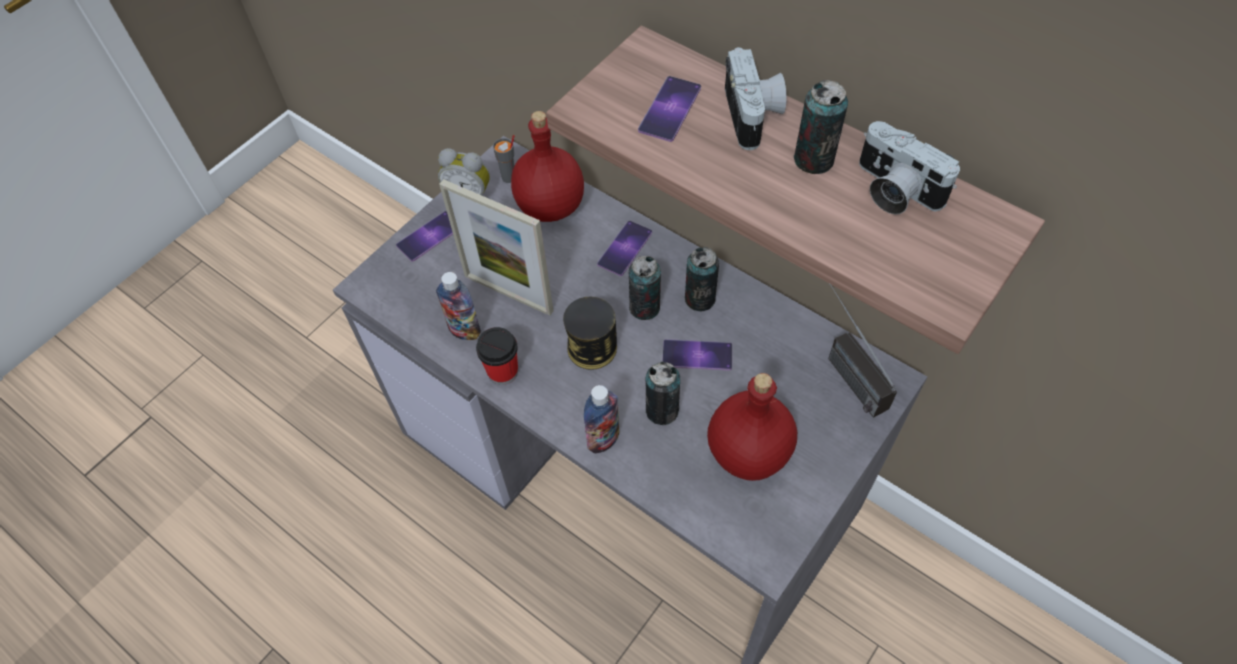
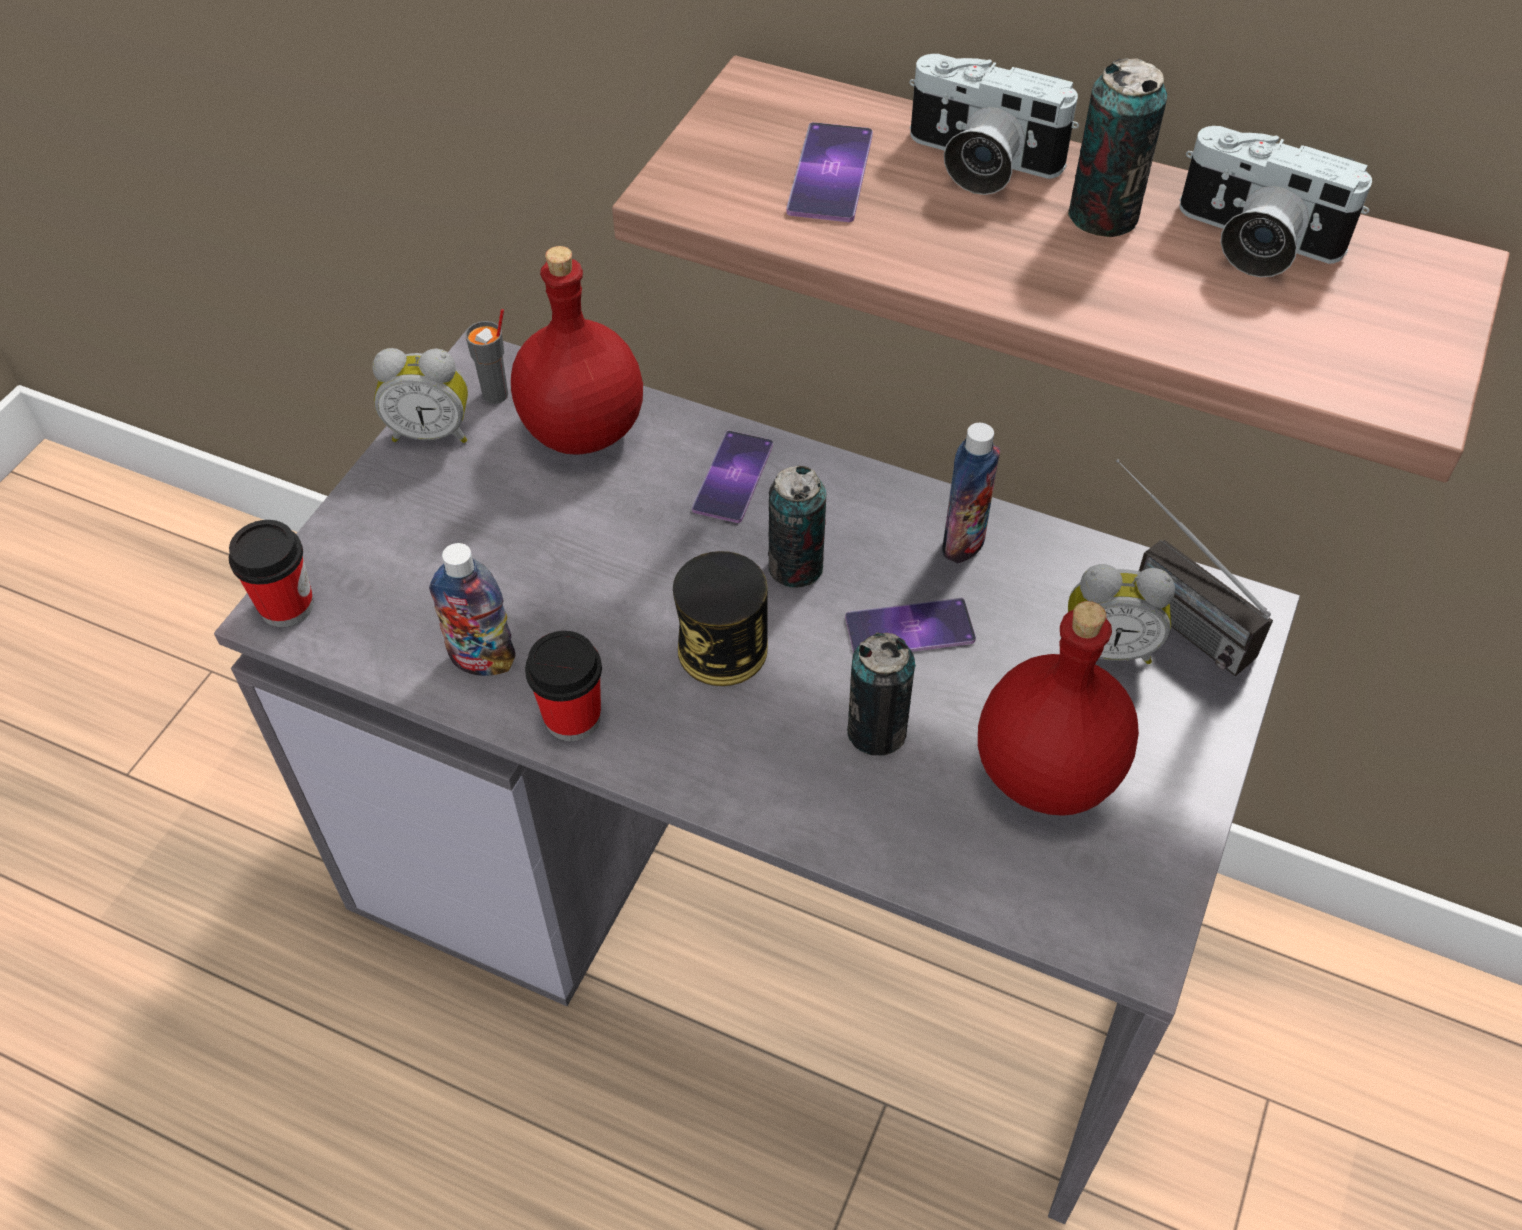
camera: 15 degrees left, 5 degrees down
phone [396,211,453,262] -> none
picture frame [439,179,553,316] -> none
bottle [584,385,619,454] -> bottle moved to [942,423,1000,563]
can [685,247,719,311] -> none
camera [725,47,787,150] -> camera turned 135 degrees clockwise [909,54,1079,195]
none -> cup [229,520,314,627]
none -> alarm clock [1068,564,1175,664]

